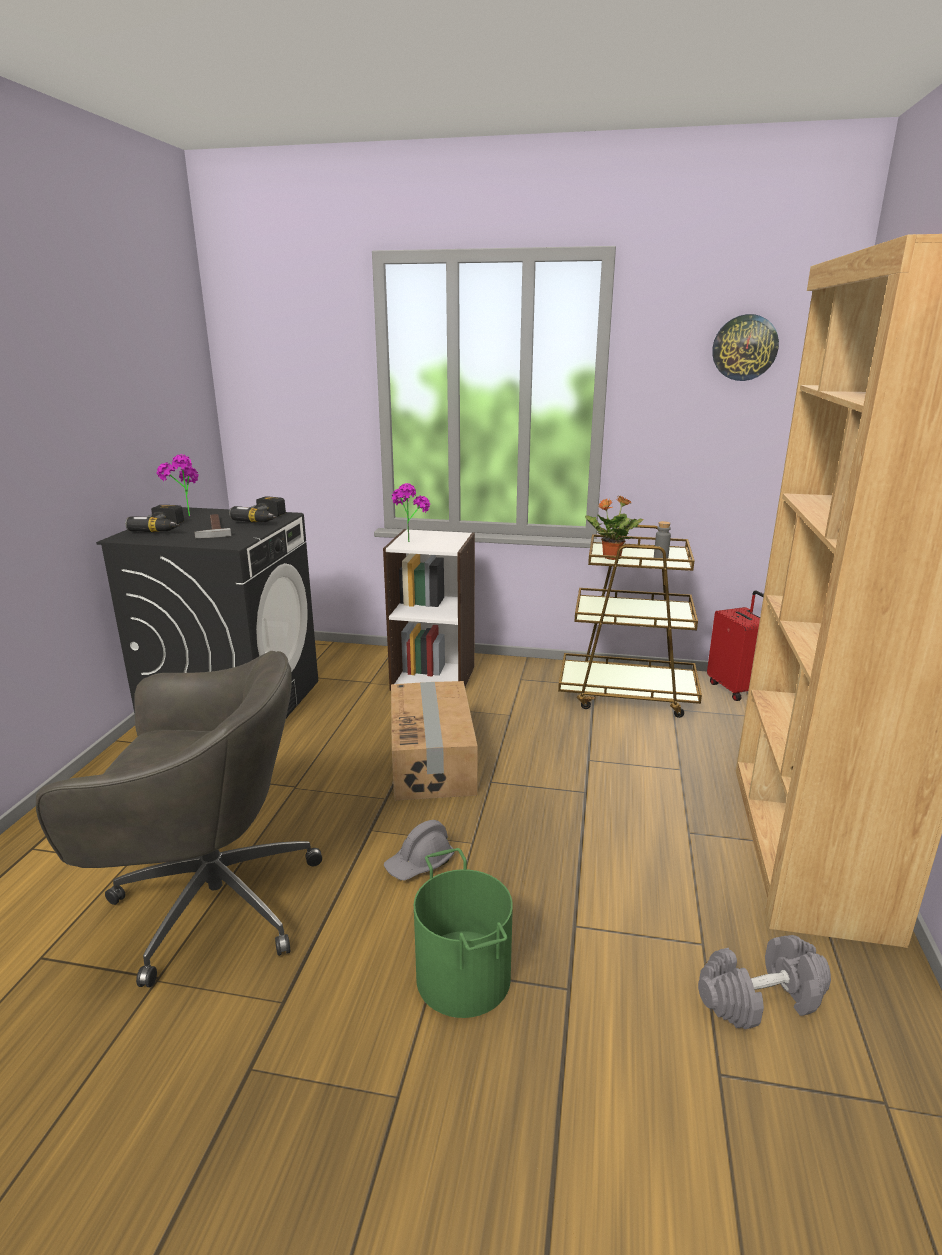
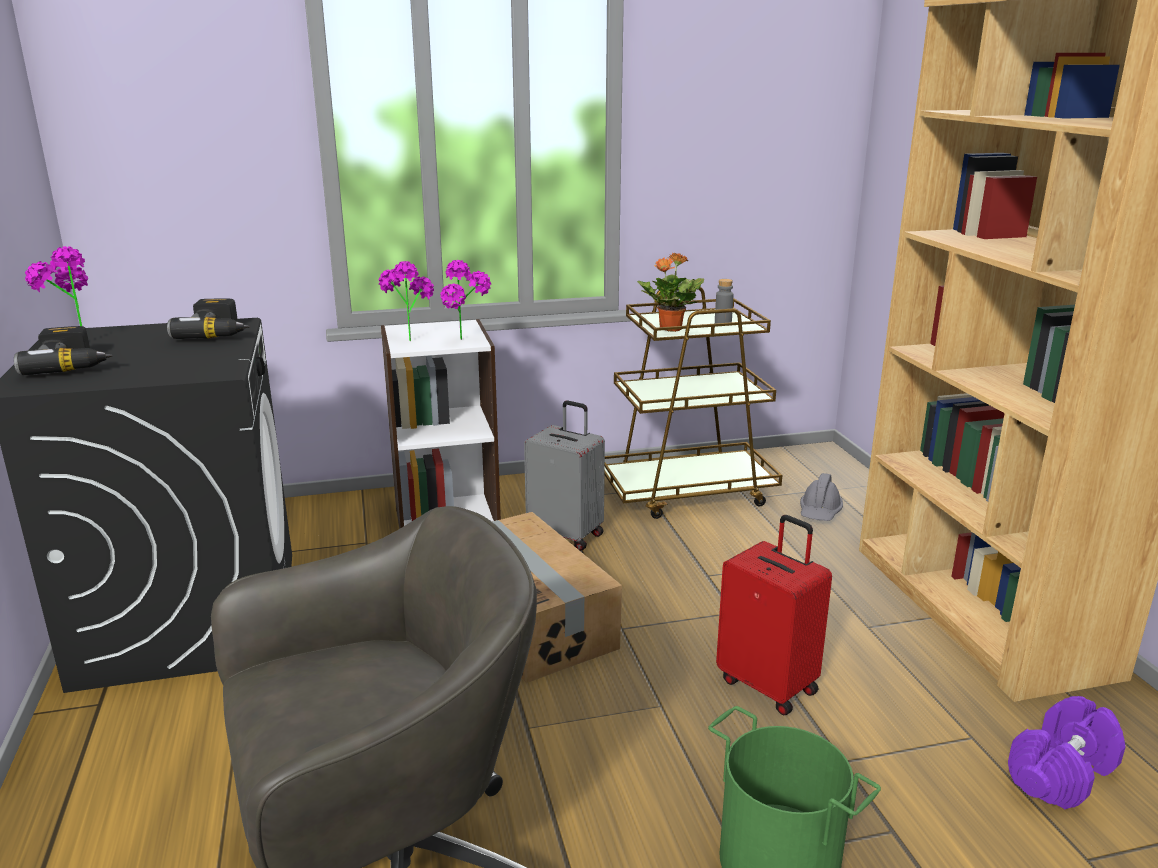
camera: 25 degrees left, 0 degrees up
hammer [194,514,231,538] -> none
grey hard hat [384,820,455,881] -> grey hard hat moved to [800,473,843,521]
grey dumbbell [698,935,831,1029] -> purple dumbbell [1008,696,1126,809]
red suitcase [707,590,764,701] -> red suitcase moved to [716,515,832,715]
wall clock [712,314,779,381] -> none
none -> potted plant [440,260,491,340]
none -> grey suitcase [524,400,605,551]

